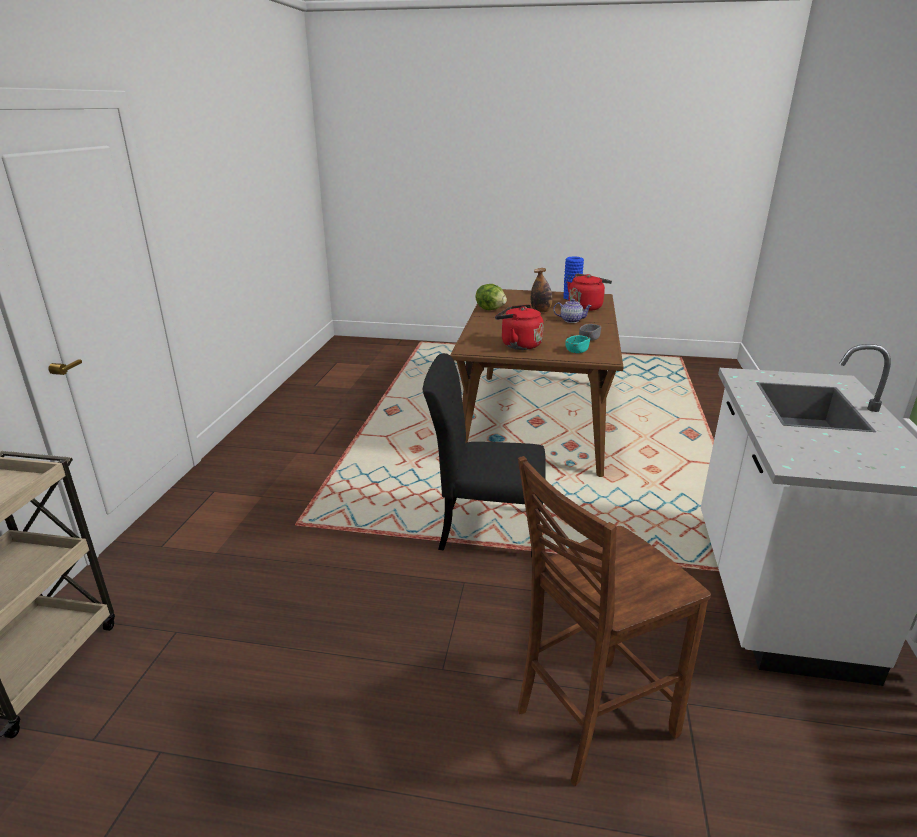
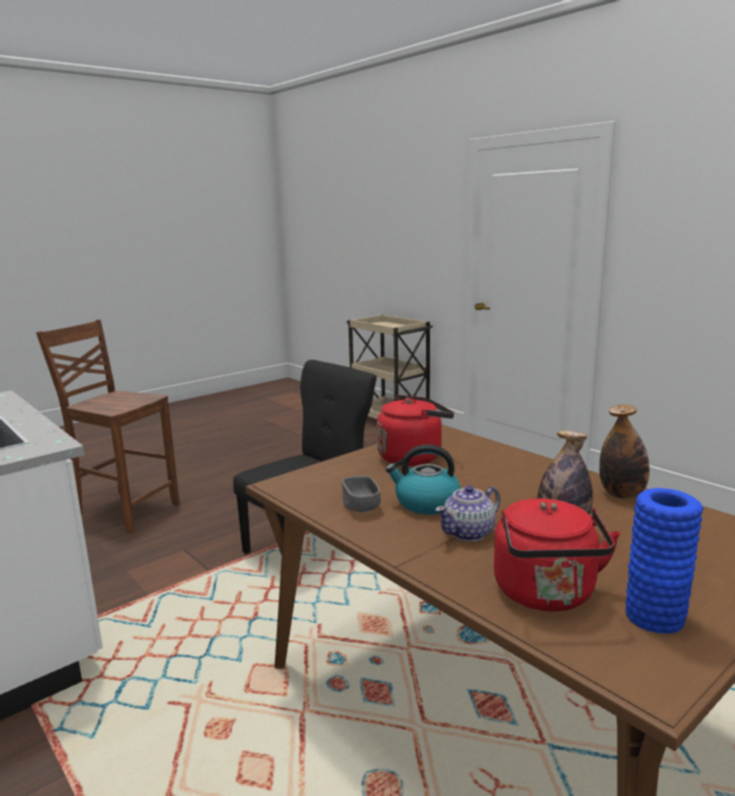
camera: 130 degrees right, 10 degrees down
lettuce [475,284,507,310] -> bottle [599,405,649,498]
brown chair [518,456,711,787] -> brown chair turned 75 degrees counterclockwise [36,320,179,533]
turquoise bowl [565,335,590,353] -> none
none -> kettle [386,445,461,515]

